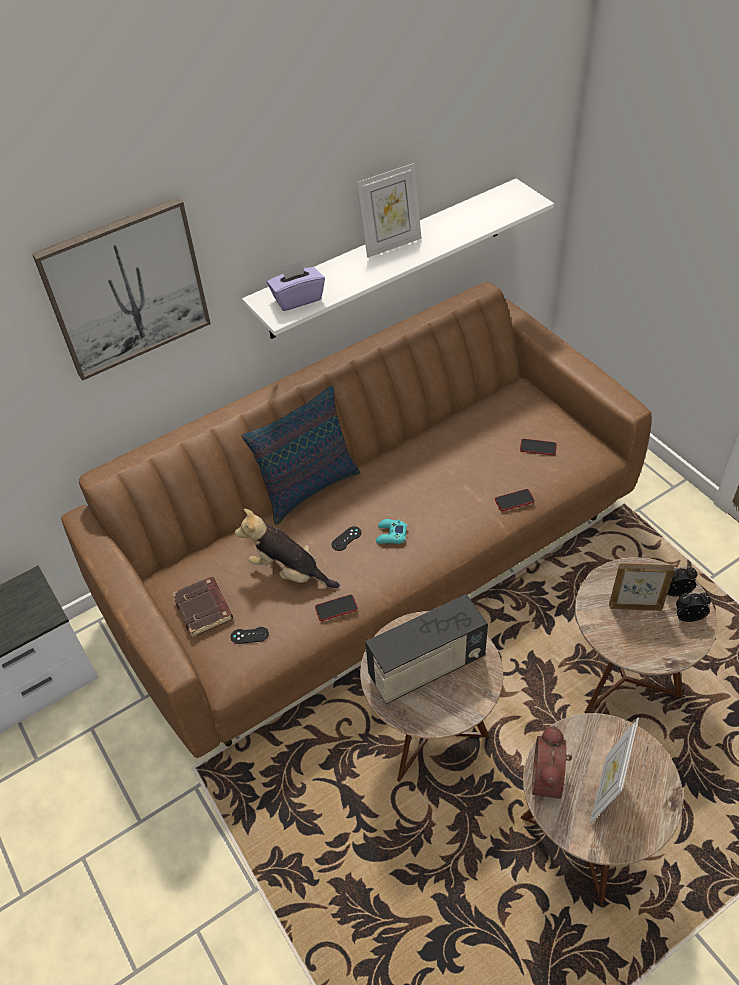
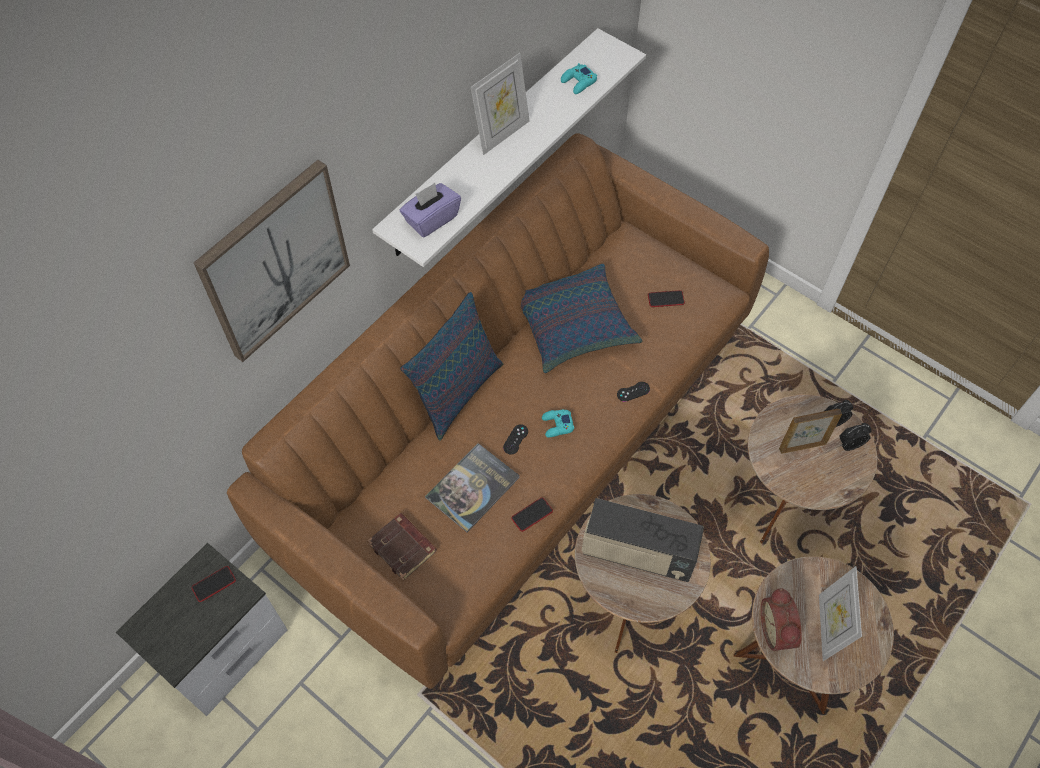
camera: 20 degrees left, 10 degrees up
black game controller [231,627,269,644] -> black game controller moved to [617,382,650,402]
plush toy [235,509,340,588] -> book [425,443,520,533]
radio [365,594,488,704] -> radio turned 60 degrees clockwise [582,498,704,582]
phone [495,489,535,511] -> phone moved to [192,566,236,602]
none -> blue pillow [521,264,643,373]
none -> turquoise game controller [561,63,597,94]

